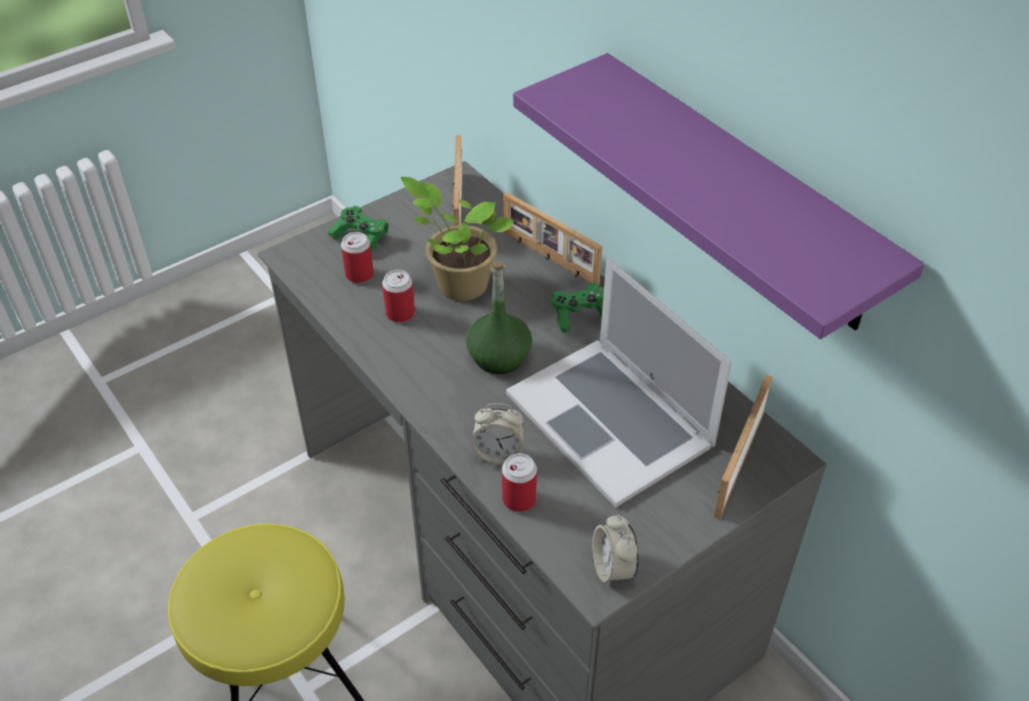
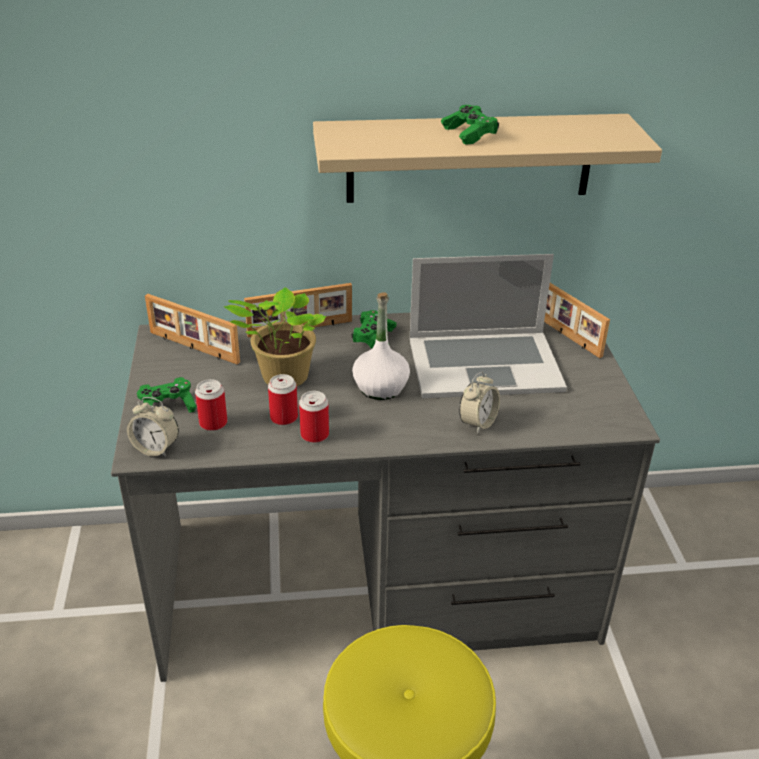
camera: 60 degrees left, 10 degrees down
green bottle [466,261,532,374] -> white bottle [352,292,410,400]
can [502,453,537,512] -> can moved to [299,391,329,443]
purple shelf [513,53,924,339] -> beige shelf [313,114,662,203]
alarm clock [592,514,639,587] -> alarm clock moved to [127,397,179,457]
none -> green game controller [441,105,499,145]

